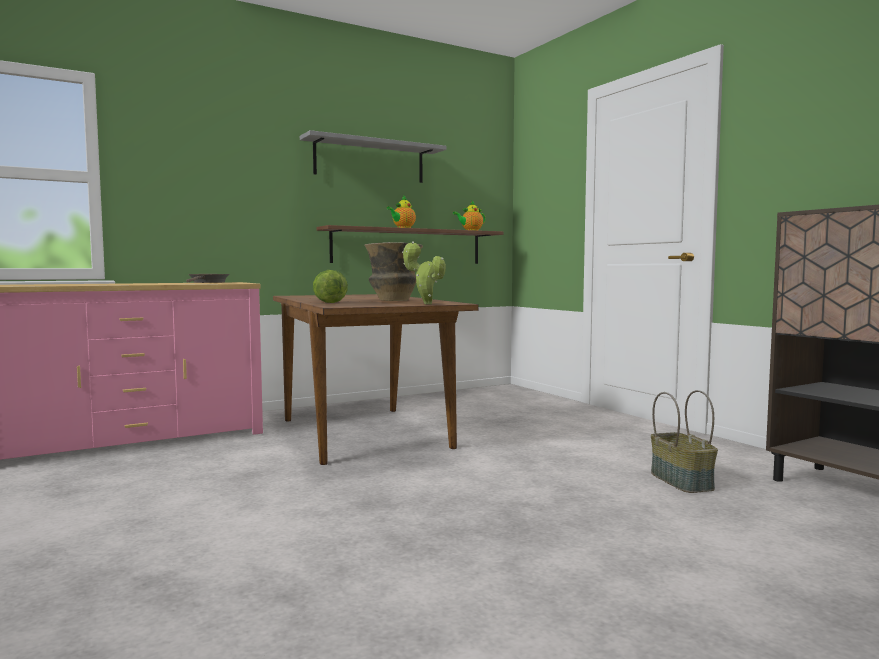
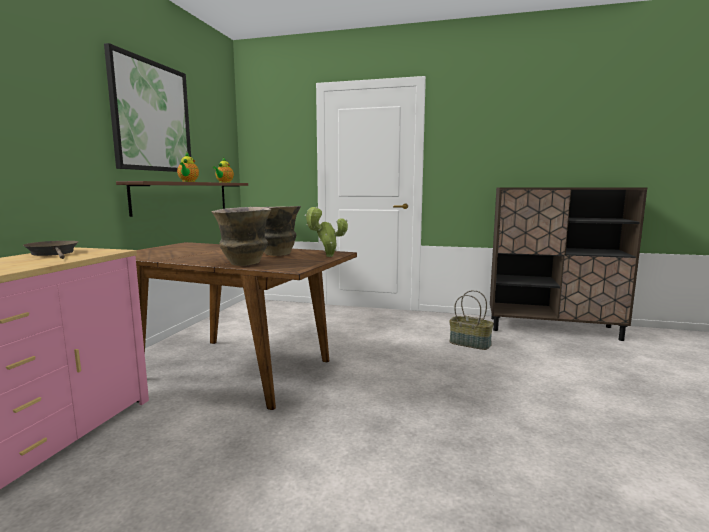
camera: 45 degrees left, 5 degrees up
grey shelf [300,130,447,183] -> picture [104,43,191,172]
lettuce [313,270,348,303] -> vase [211,207,271,266]

